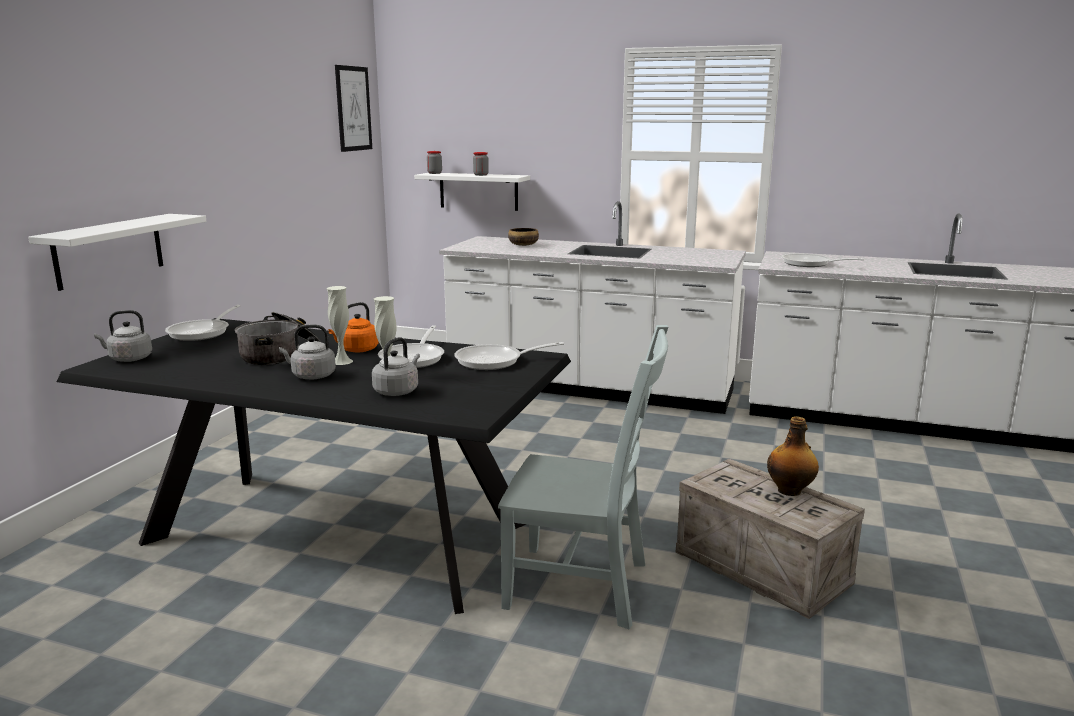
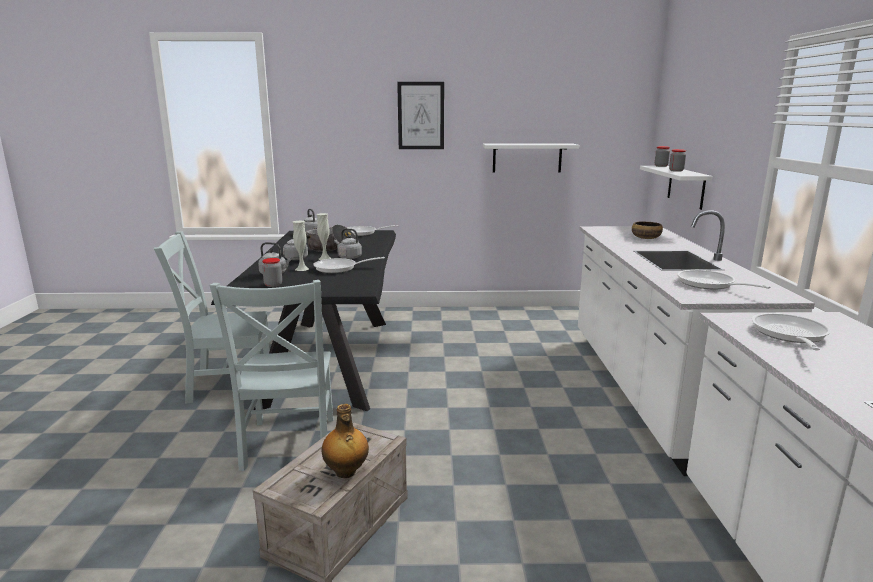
camera: 70 degrees right, 0 degrees up
white shelf [28,214,206,291] -> white shelf moved to [483,144,579,173]
orange kettle [328,302,379,353] -> grey kettle [334,228,362,259]
picture [335,65,372,152] -> picture moved to [397,82,444,149]
frying pan [454,342,564,370] -> frying pan moved to [677,270,771,289]
none -> grey chair [154,231,270,404]
none -> jar [262,258,282,287]

